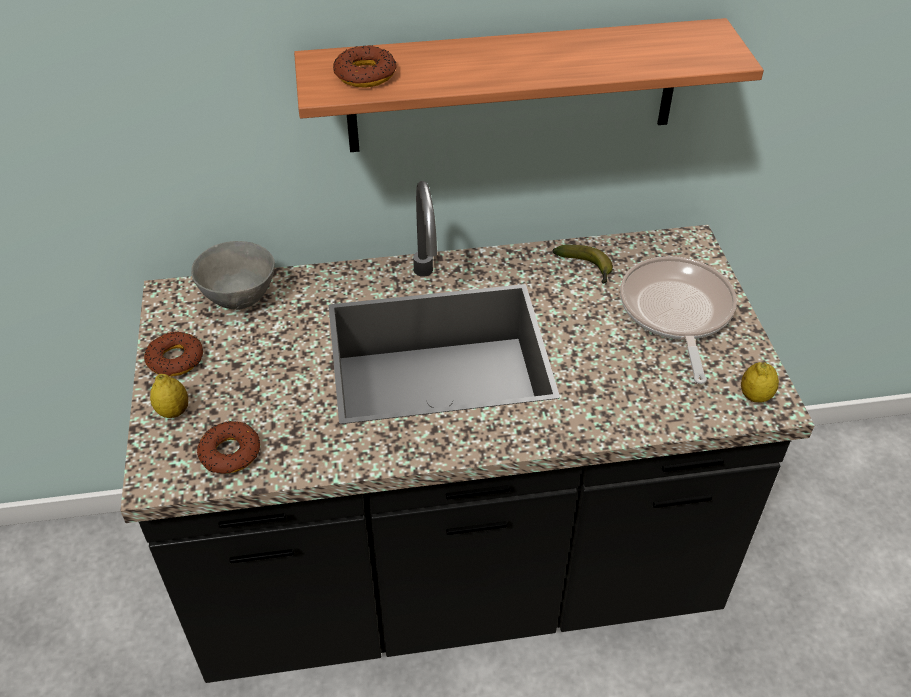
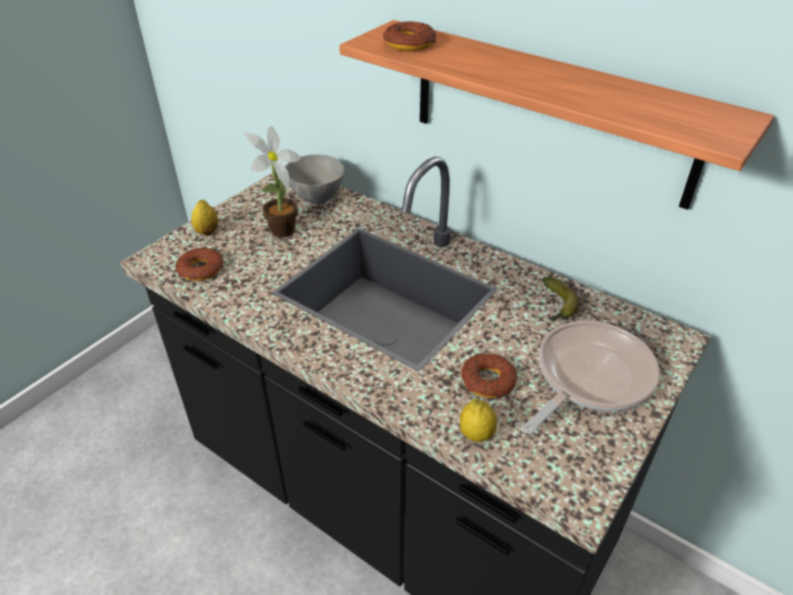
camera: 45 degrees right, 5 degrees down
donut [144,331,203,377] -> donut moved to [461,353,518,398]
lemon [741,362,779,403] -> lemon moved to [460,398,497,442]
none -> potted plant [243,126,301,238]

